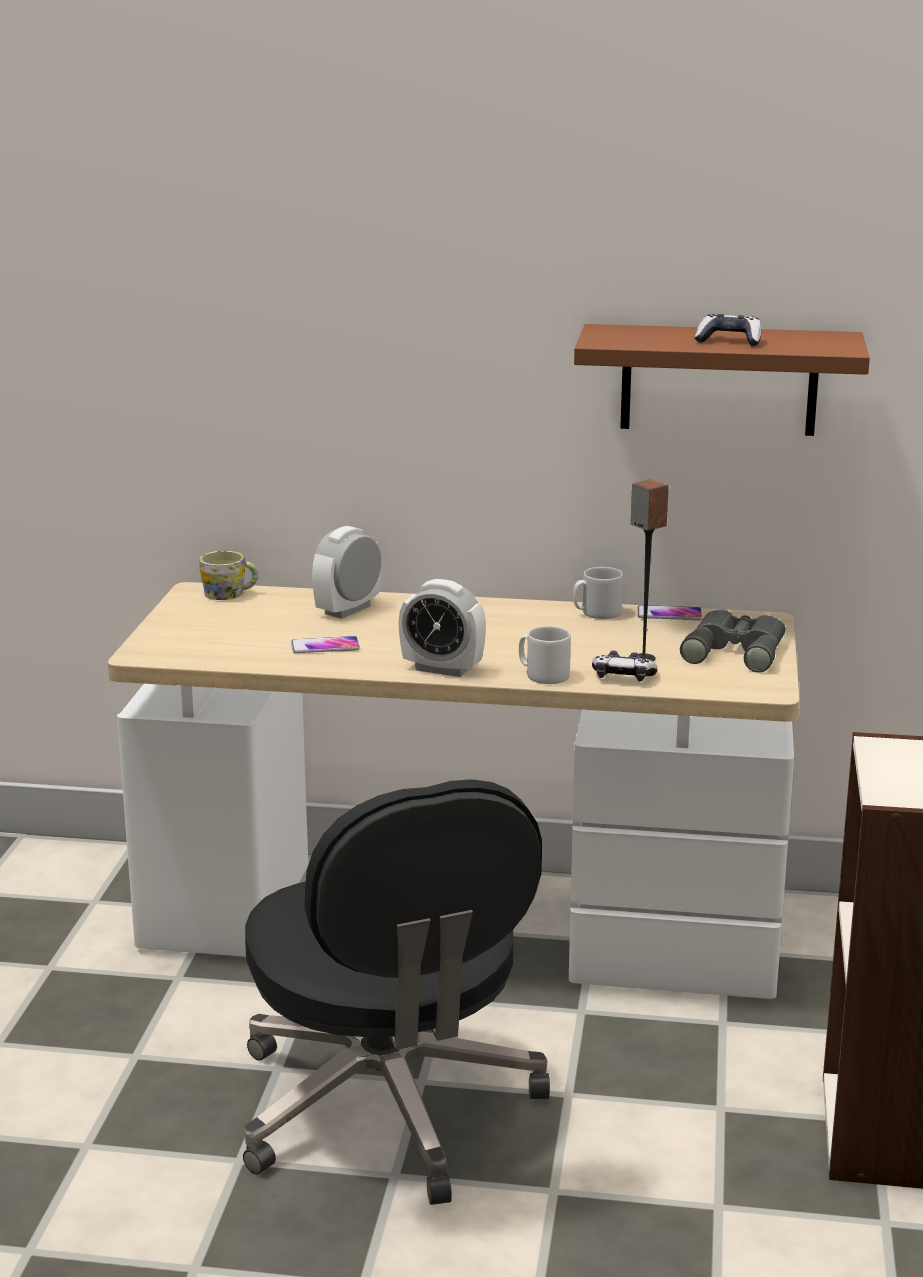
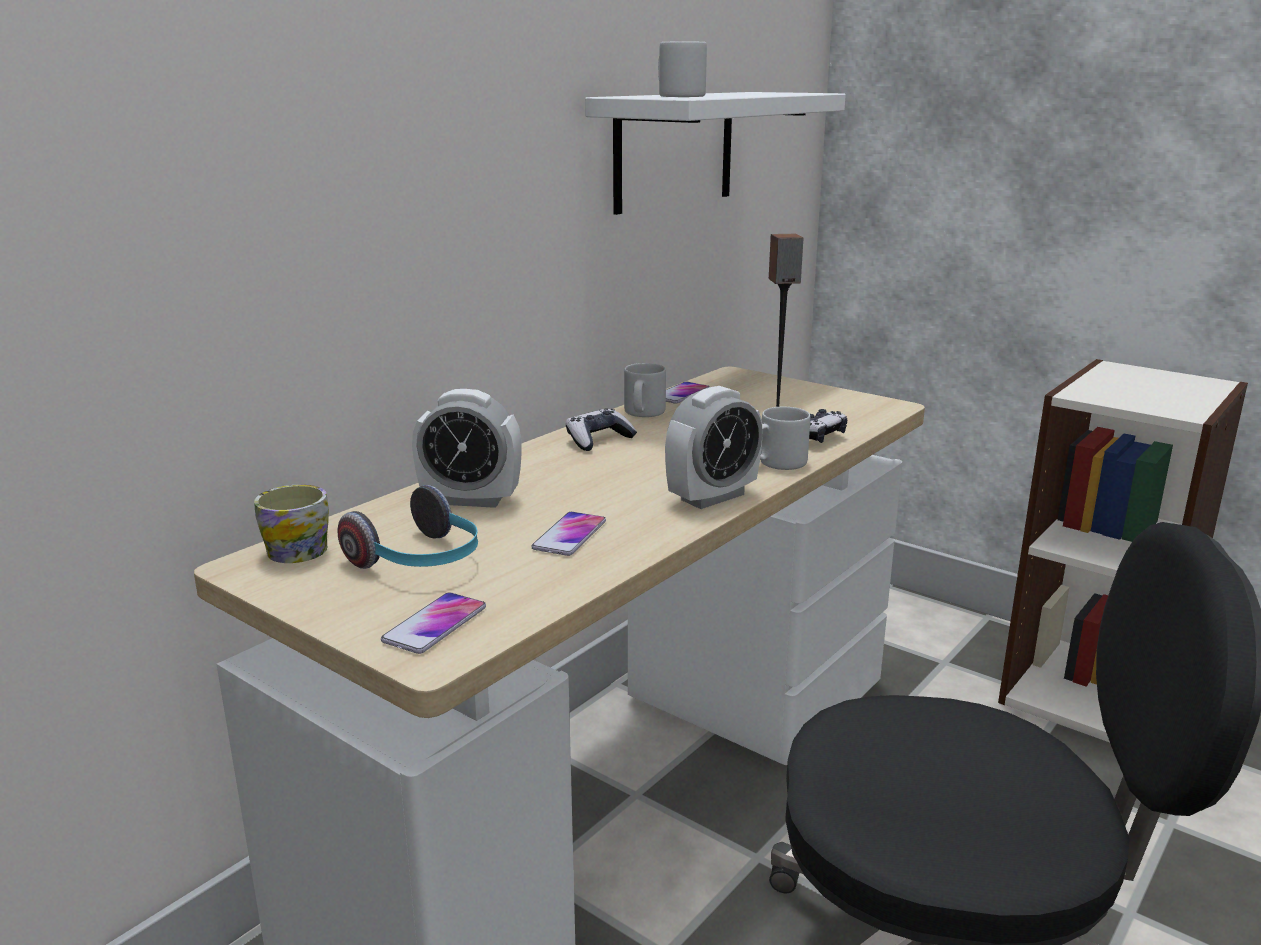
camera: 60 degrees left, 0 degrees up
alarm clock [312,526,381,619] -> alarm clock turned 60 degrees counterclockwise [412,389,522,508]
brown shelf [574,324,870,436] -> white shelf [585,92,846,215]
grey binoculars [680,610,786,673] -> none
game controller [695,314,762,346] -> game controller moved to [566,408,637,451]
none -> headphones [338,485,478,569]
none -> phone [381,592,486,654]
none -> grey mug [658,42,707,97]

